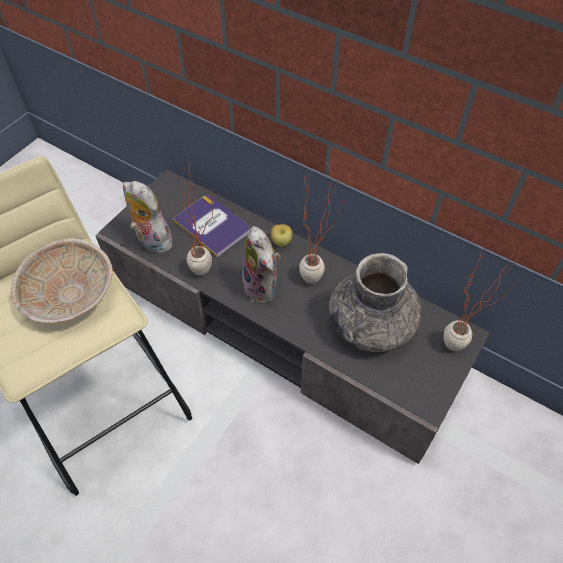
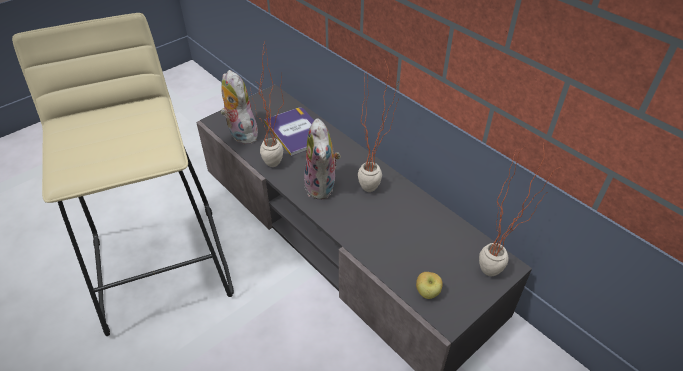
camera: 15 degrees right, 10 degrees down
beige bowl [11,238,113,323] -> none
apple [271,224,292,247] -> apple moved to [416,272,443,299]
grey vase [329,253,421,352] -> none

